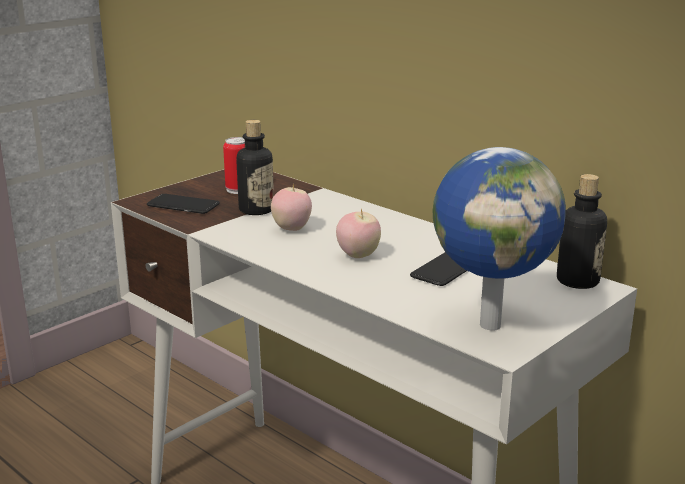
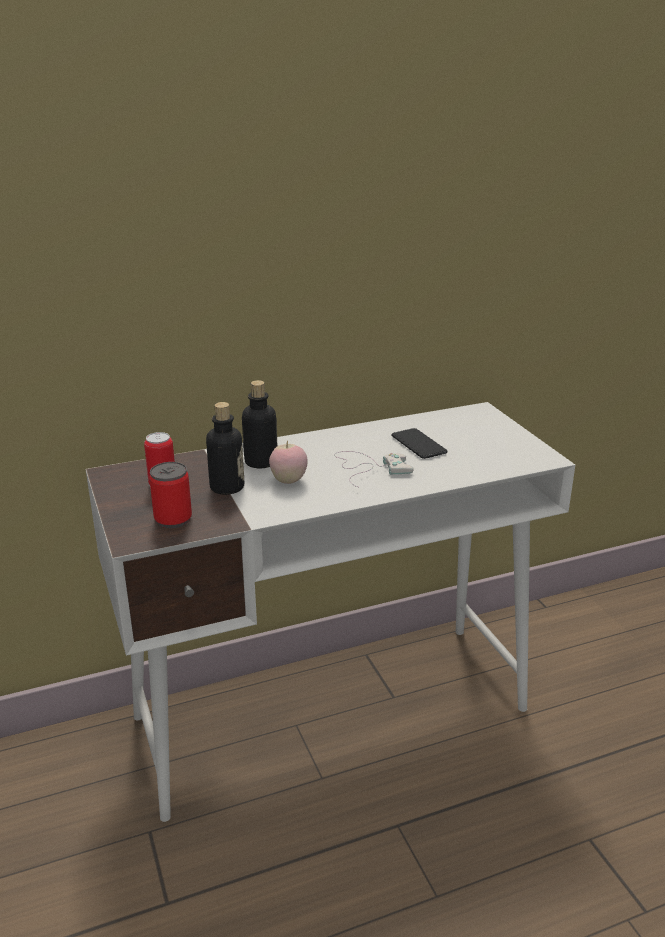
camera: 65 degrees left, 5 degrees up
phone [147,194,220,214] -> can [149,462,192,528]
apple [336,209,381,258] -> white game controller [334,451,413,488]
globe [432,147,566,330] -> none
bottle [557,174,607,289] -> bottle moved to [242,380,277,468]

